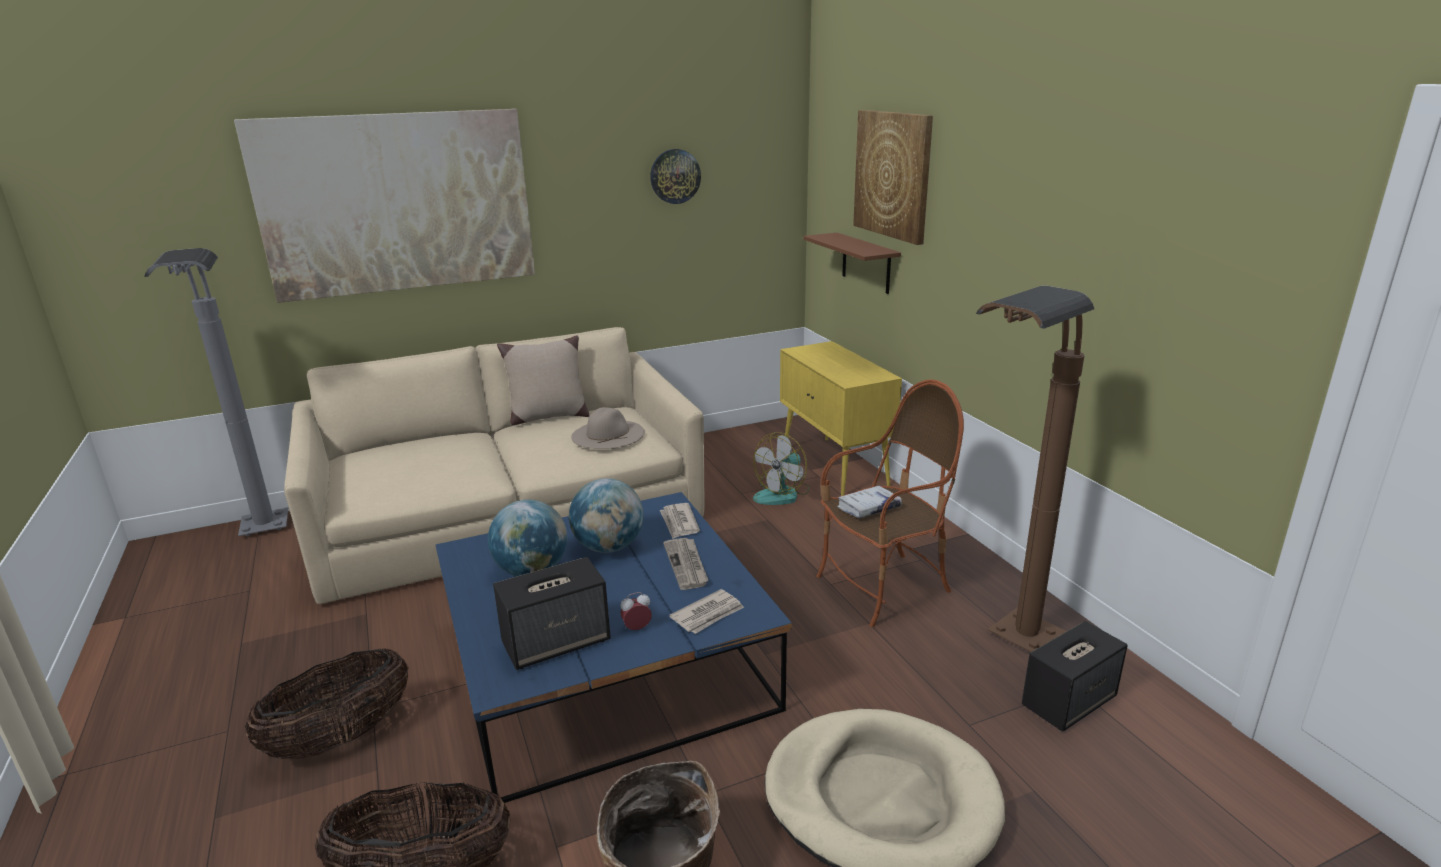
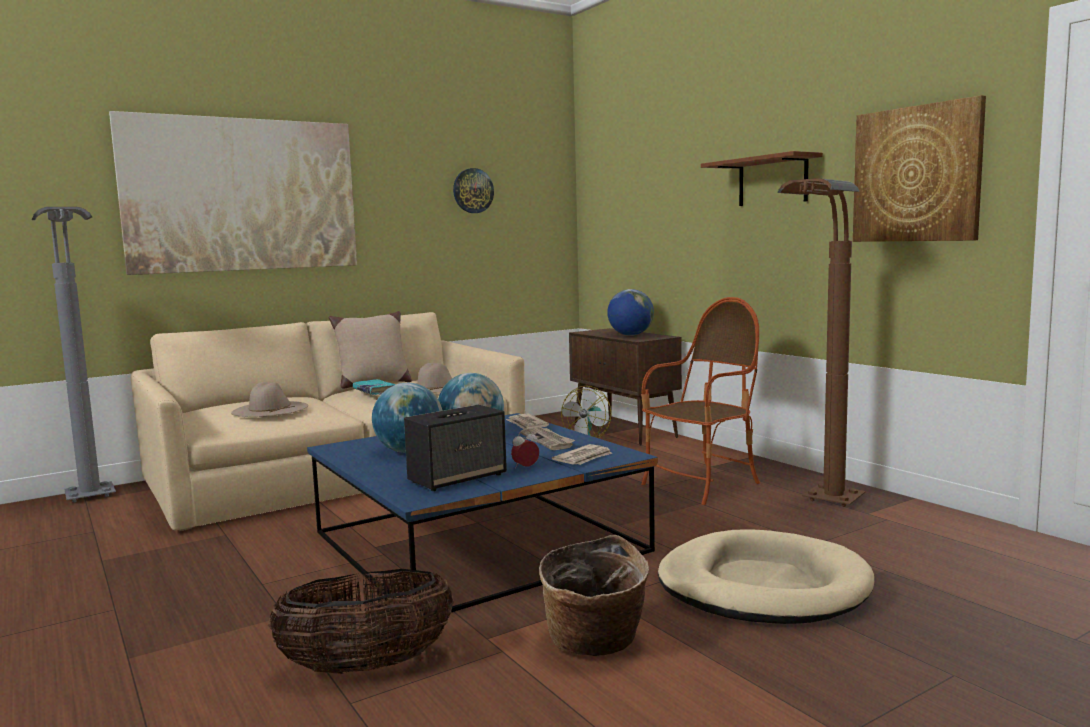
camera: 10 degrees left, 15 degrees down
basket [245,648,409,759] -> none
yellow cabinet [780,341,902,496] -> brown cabinet [569,328,682,445]
brown shelf [804,232,901,294] -> brown shelf moved to [701,151,823,206]
white book [837,486,902,518] -> none
picture [853,110,933,245] -> picture moved to [853,95,986,242]
speaker [1022,621,1128,732] -> none
none -> beige hat [231,382,308,417]
none -> turquoise book [353,379,396,395]
none -> globe [607,289,654,336]

